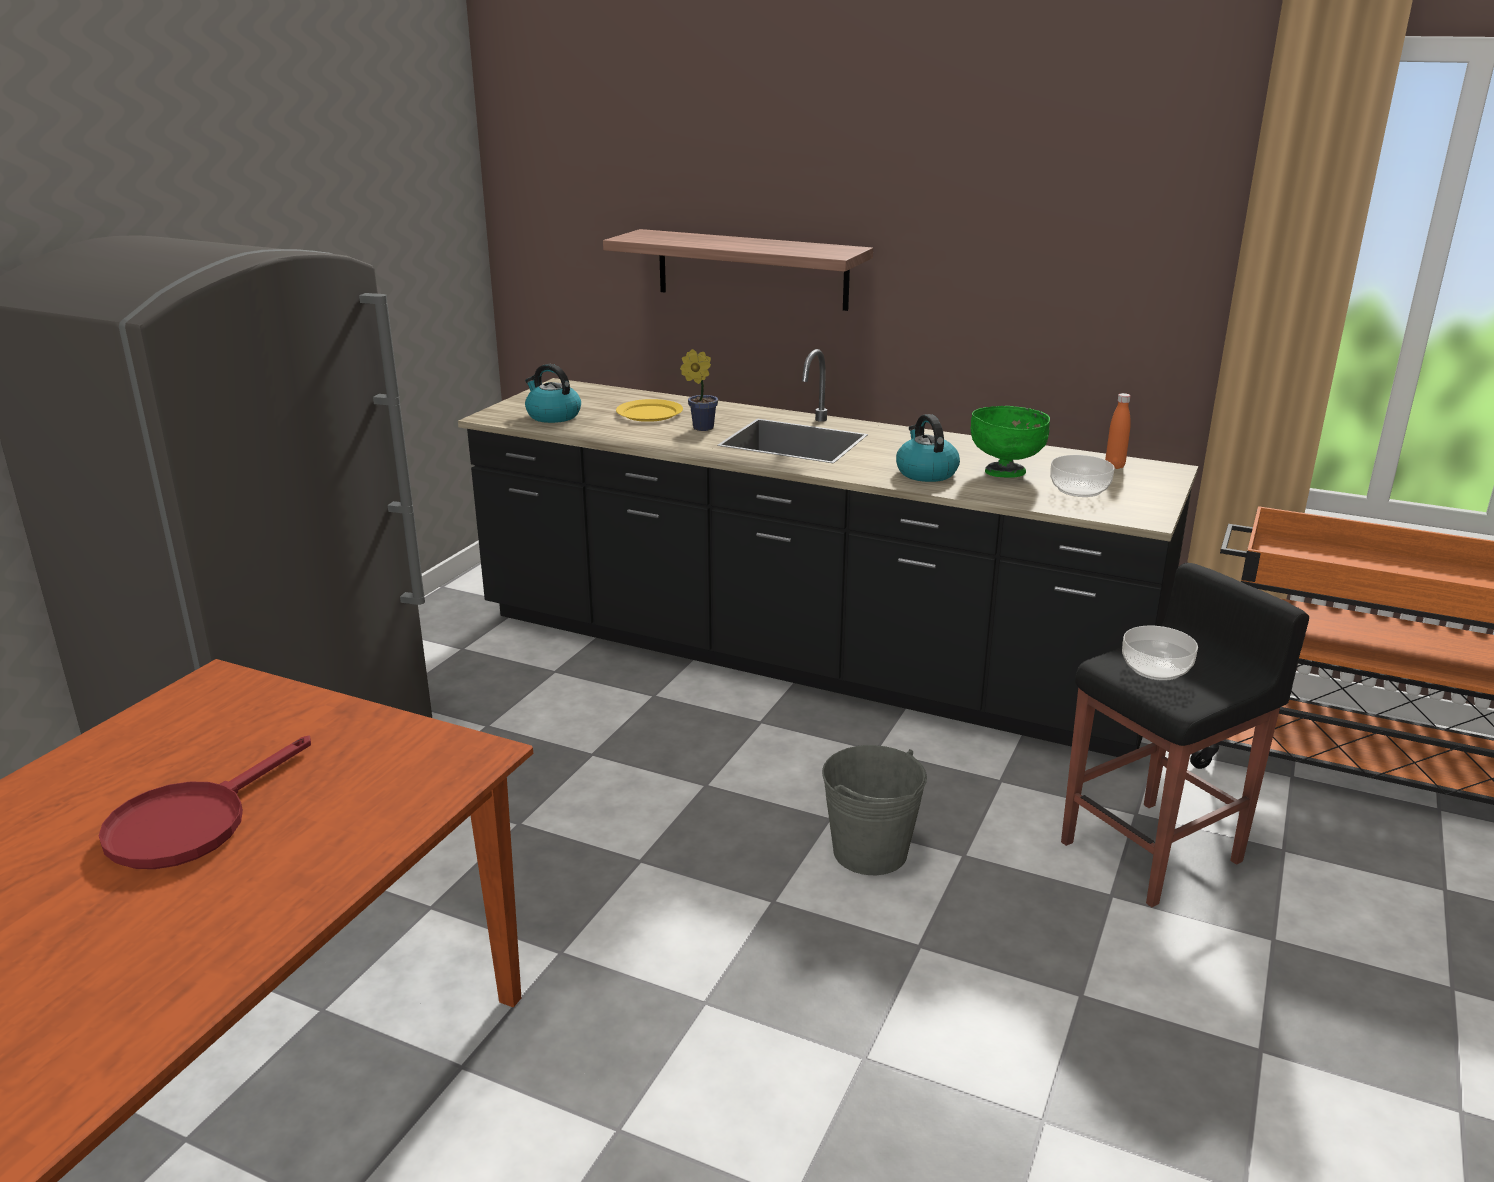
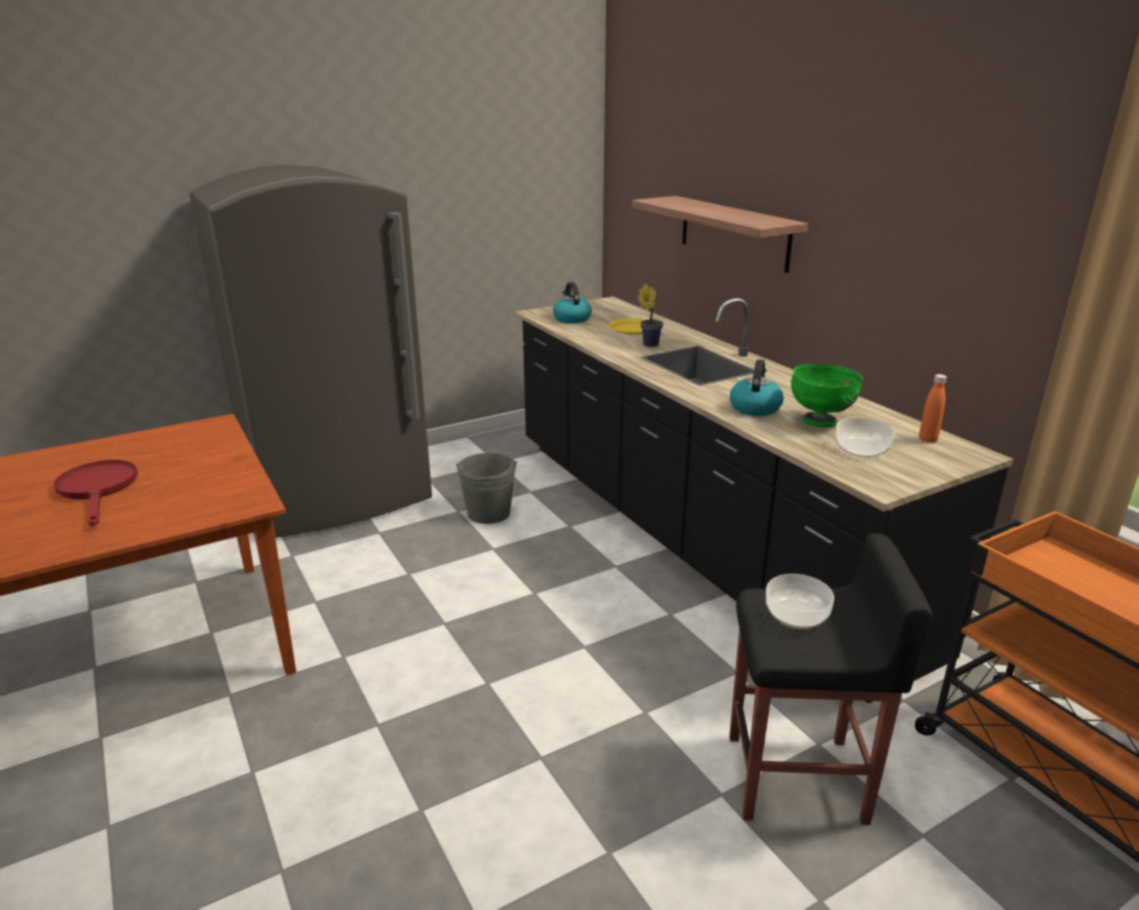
camera: 35 degrees right, 0 degrees up
red frying pan [99,735,311,869] -> red frying pan turned 90 degrees clockwise [54,460,138,526]
grey bucket [822,745,927,875] -> grey bucket moved to [456,453,517,524]

